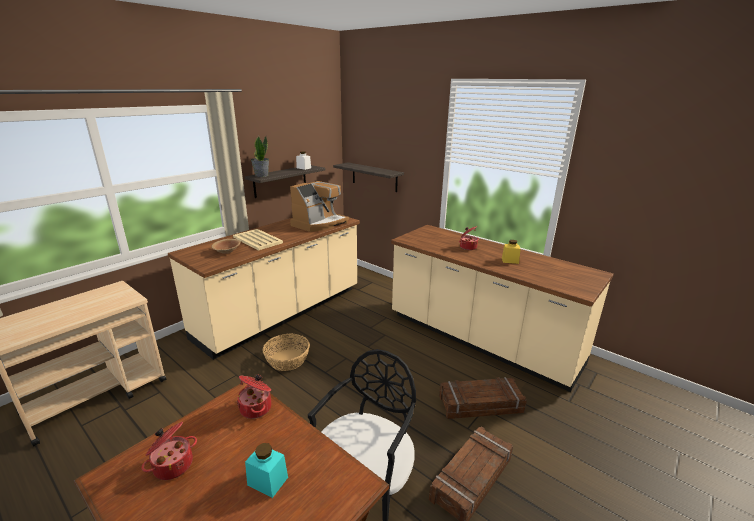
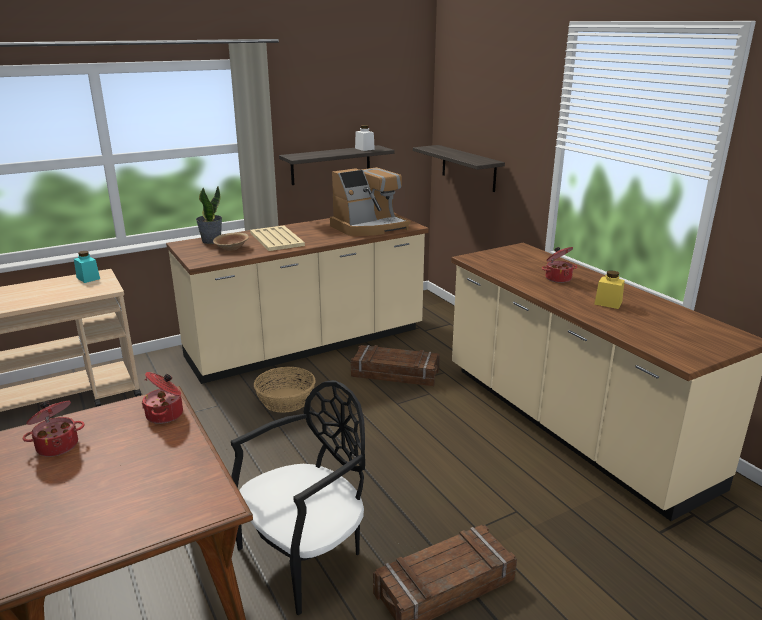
camera: 20 degrees right, 0 degrees up
turquoise jar [245,443,288,498] -> turquoise jar moved to [74,251,100,283]
potted plant [251,136,269,177] -> potted plant moved to [196,186,222,244]
crate [439,377,527,419] -> crate moved to [351,345,440,386]

